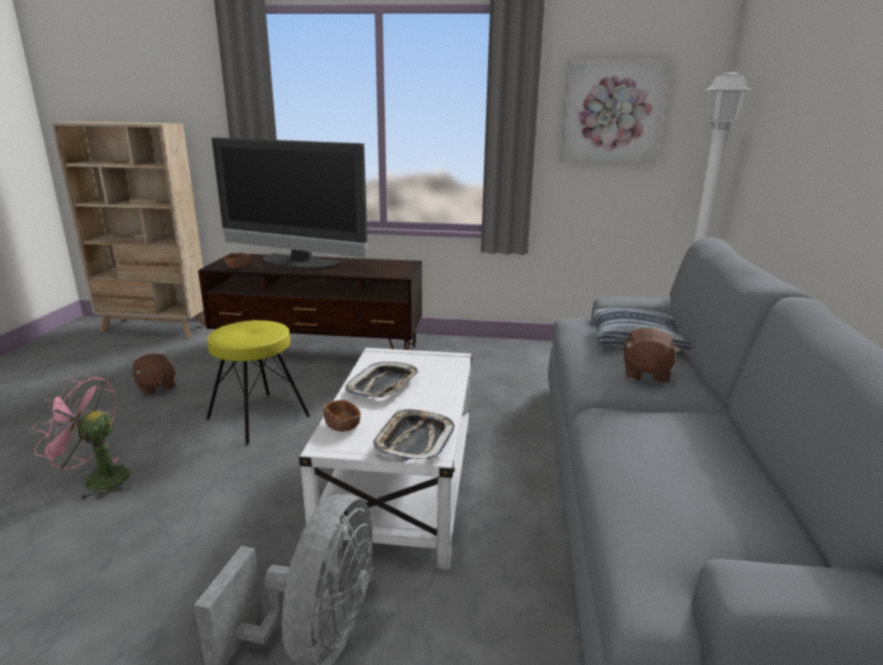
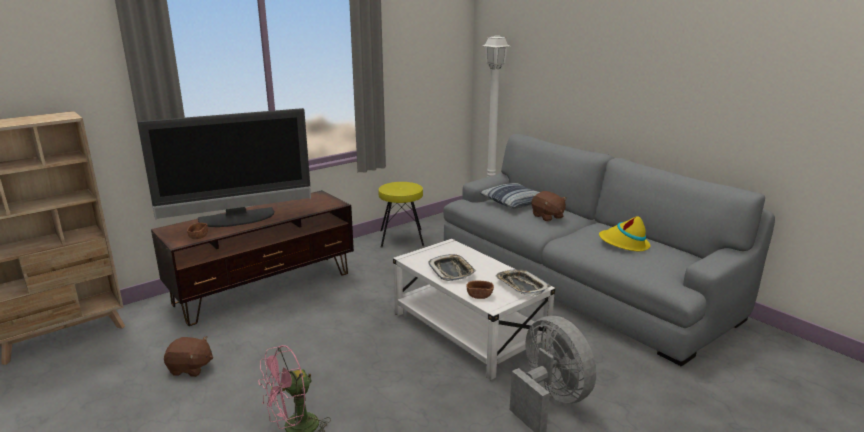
camera: 45 degrees left, 0 degrees up
yellow stool [206,320,310,445] -> yellow stool moved to [378,182,424,248]
picture [560,59,671,164] -> none
none -> yellow hat [599,216,650,251]

